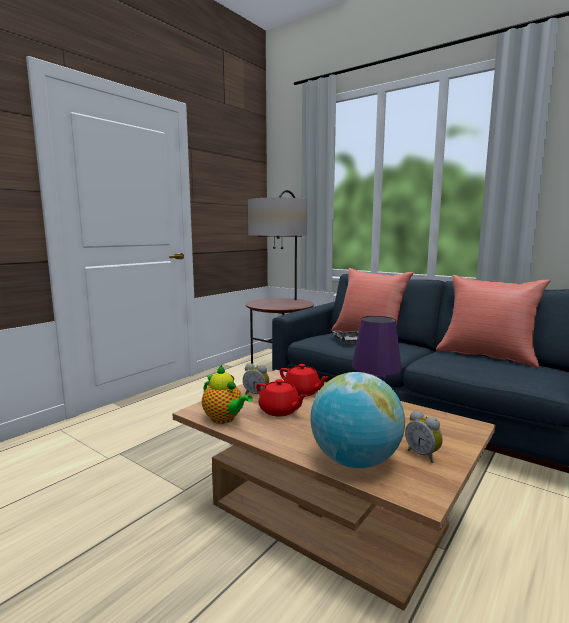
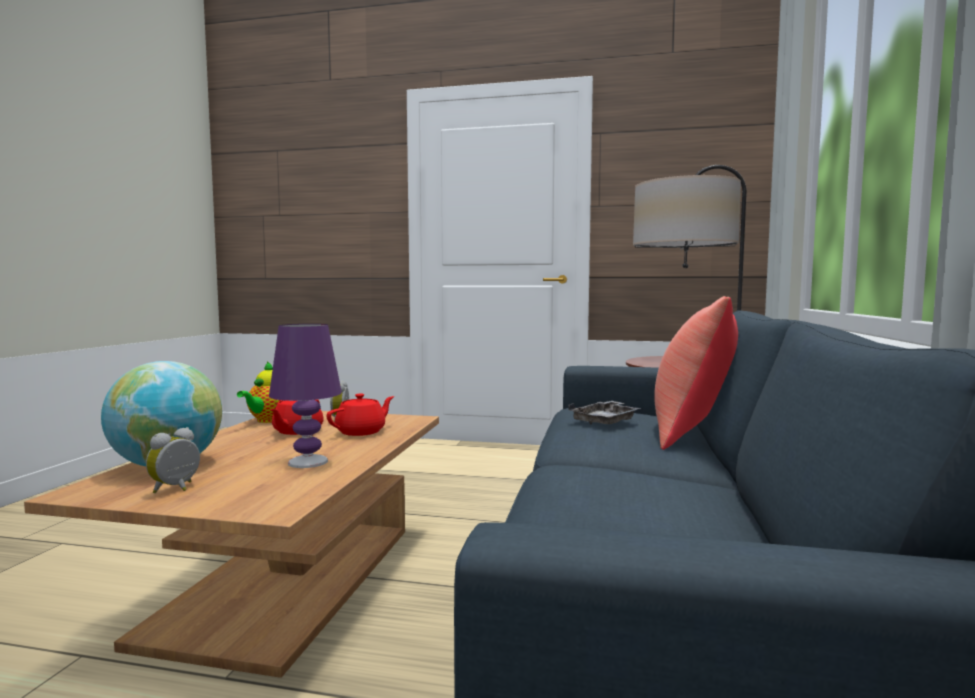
camera: 65 degrees right, 5 degrees down
red teapot [280,364,329,396] -> red teapot turned 150 degrees counterclockwise [327,394,394,436]
red pillow [436,275,551,368] -> none

